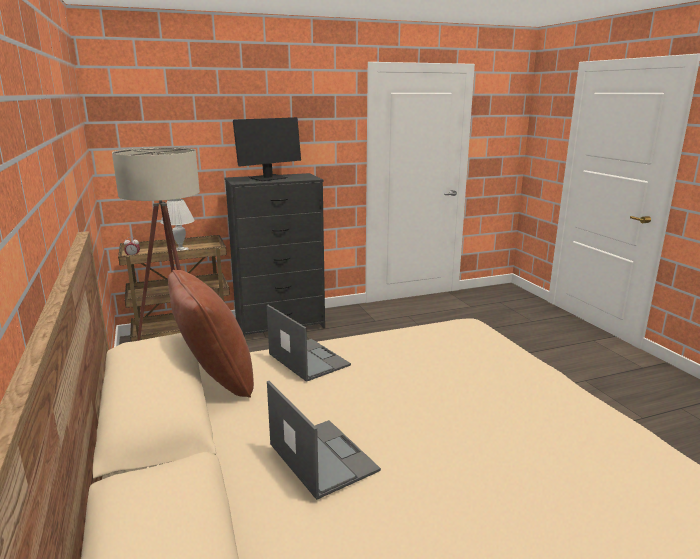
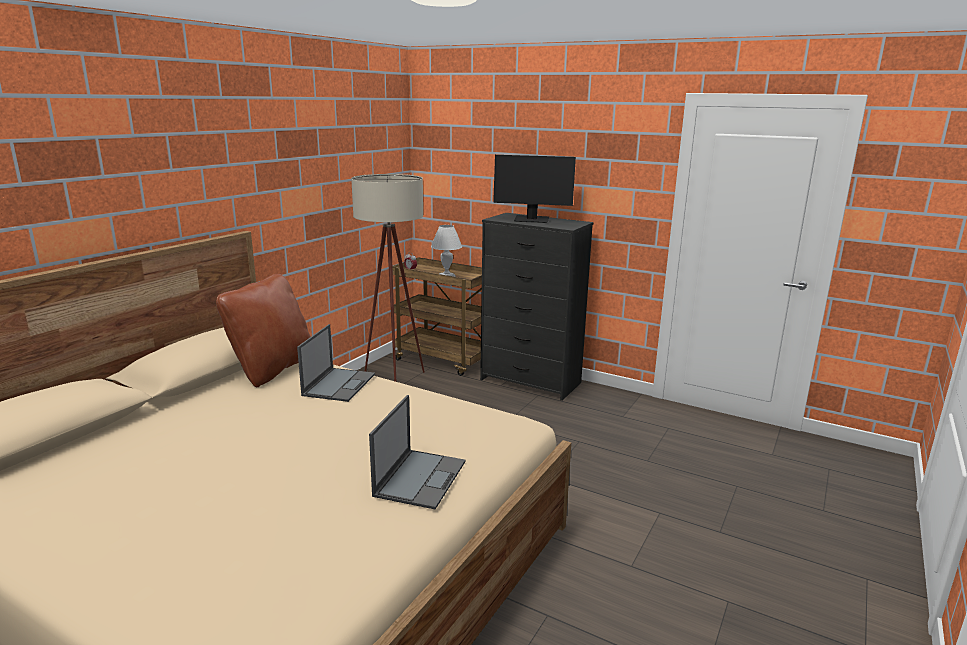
camera: 50 degrees right, 0 degrees up
laptop [267,381,381,500] -> laptop moved to [369,395,466,509]

